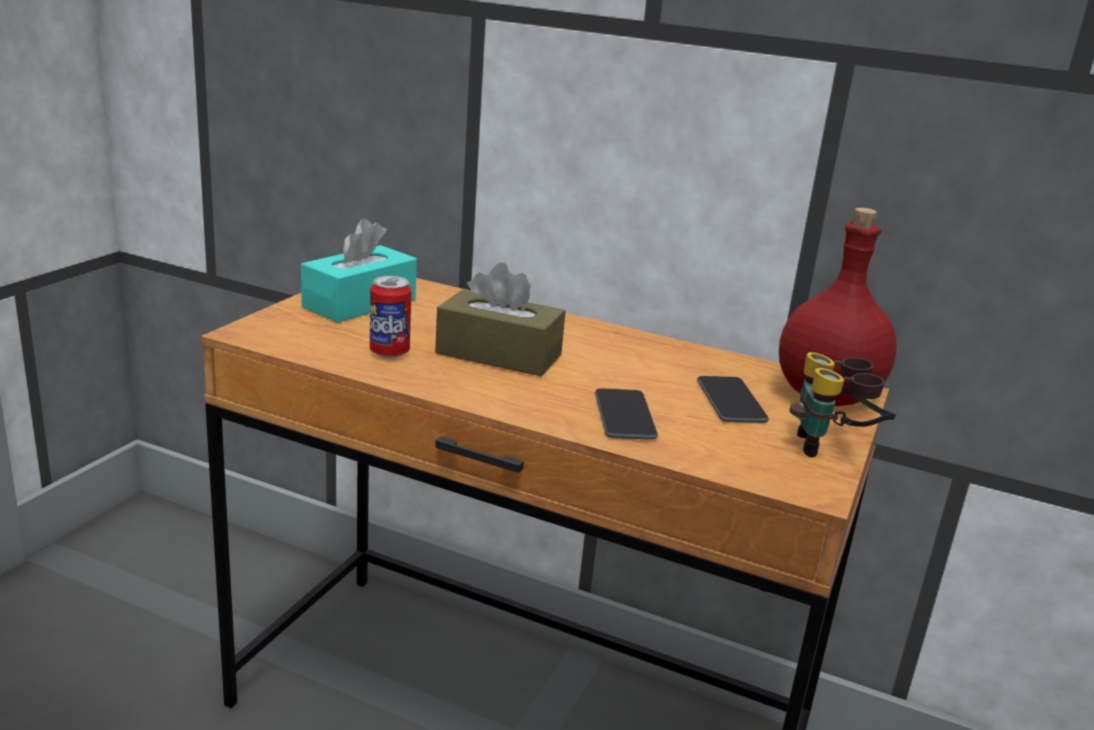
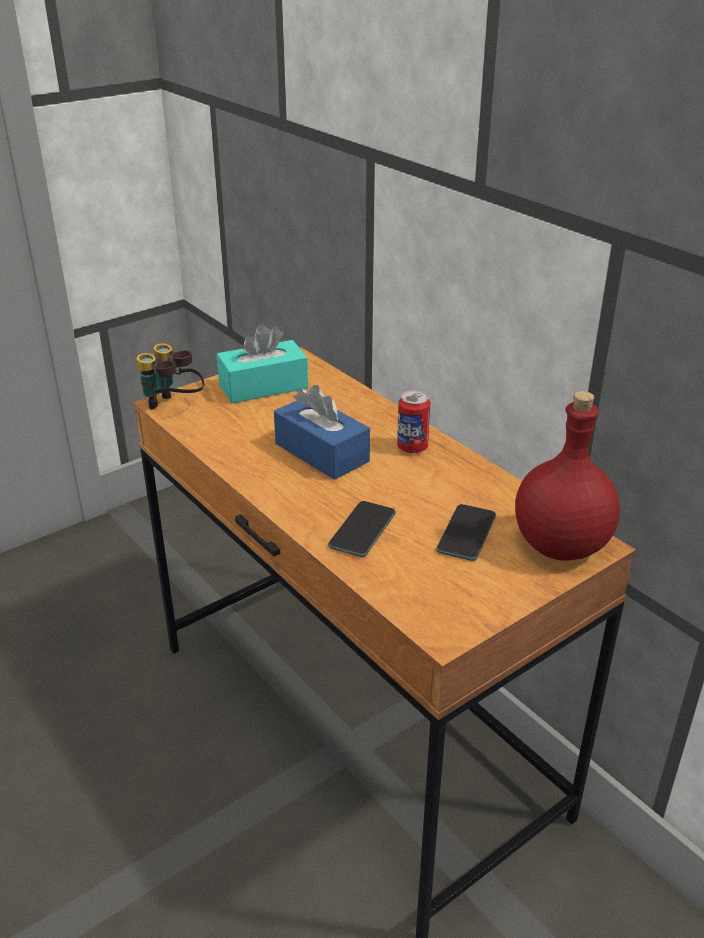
camera: 30 degrees right, 10 degrees up
can [370,276,412,358] -> can moved to [397,390,430,454]
brown tissue box [435,262,566,376] -> blue tissue box [274,385,370,480]
binoculars [789,352,896,457] -> binoculars moved to [136,343,205,410]

